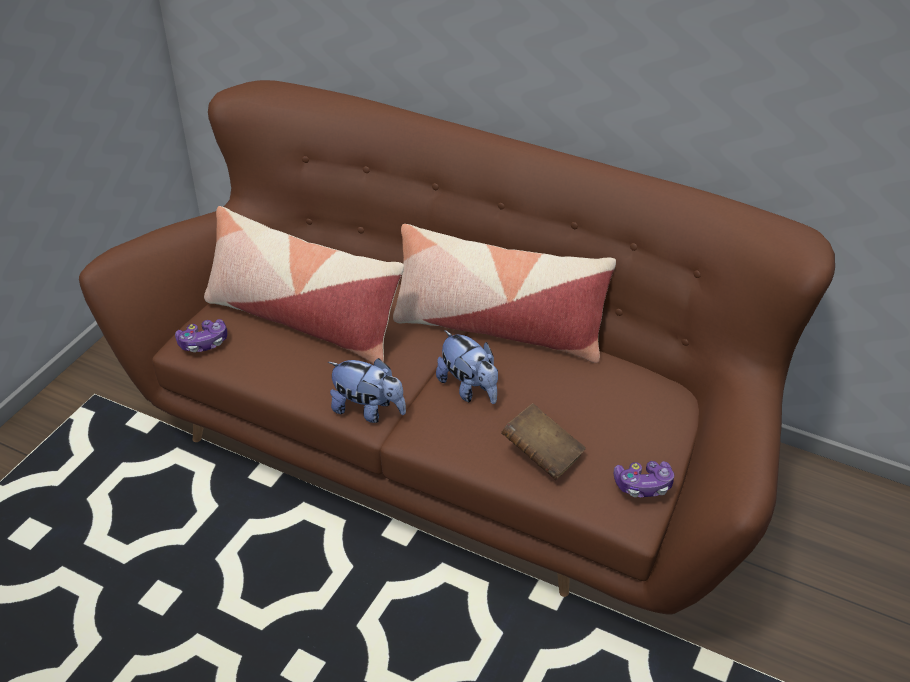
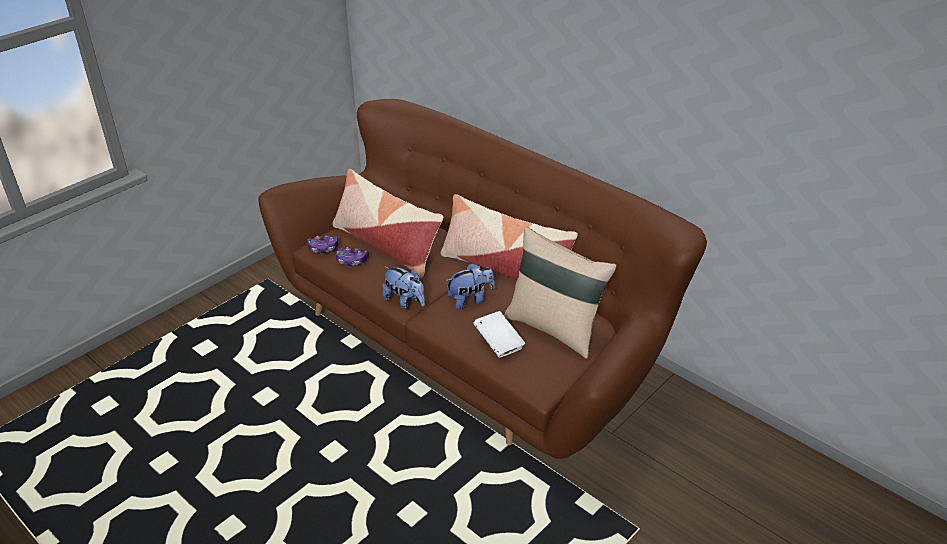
camera: 15 degrees right, 5 degrees down
plush toy [436,330,498,404] -> plush toy turned 90 degrees counterclockwise [446,263,495,310]
brown book [501,403,586,480] -> white book [473,311,525,358]
game controller [614,461,674,497] -> game controller moved to [336,247,369,266]
none -> beige pillow [504,227,617,359]

